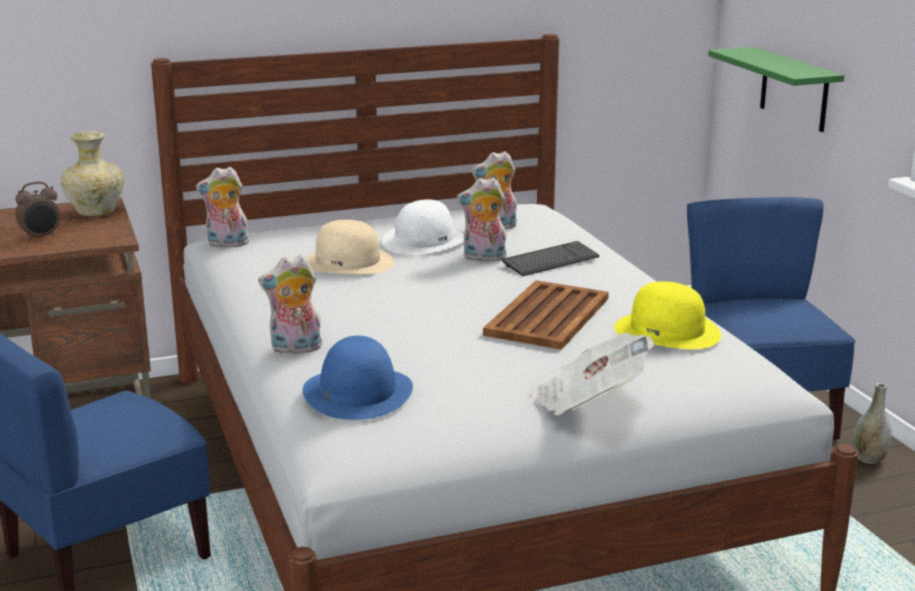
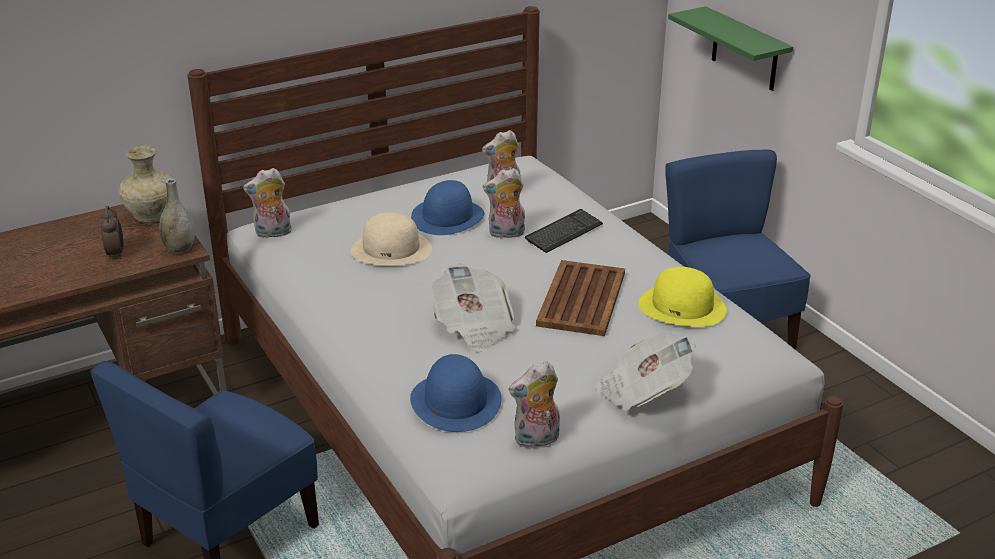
camera: 10 degrees left, 10 degrees up
alarm clock [15,181,60,241] -> alarm clock turned 60 degrees counterclockwise [101,206,124,259]
plush toy [258,254,323,354] -> plush toy moved to [508,361,560,448]
white hat [382,199,464,255] -> blue hat [411,180,484,235]
grey vase [852,383,892,464] -> grey vase moved to [159,179,195,254]
none -> newspaper [431,264,516,352]

